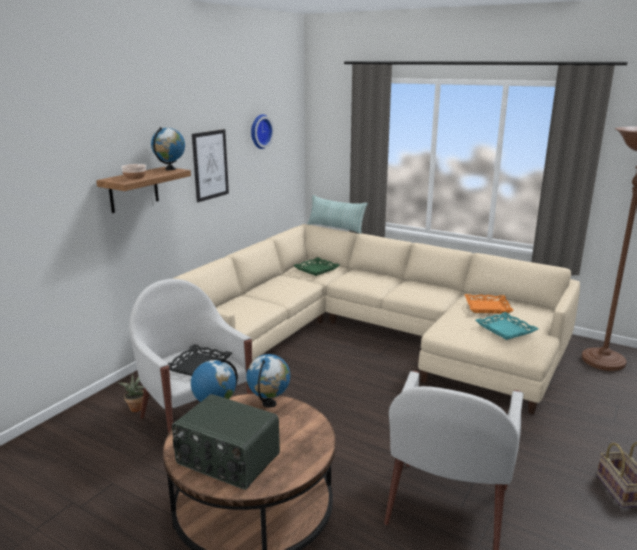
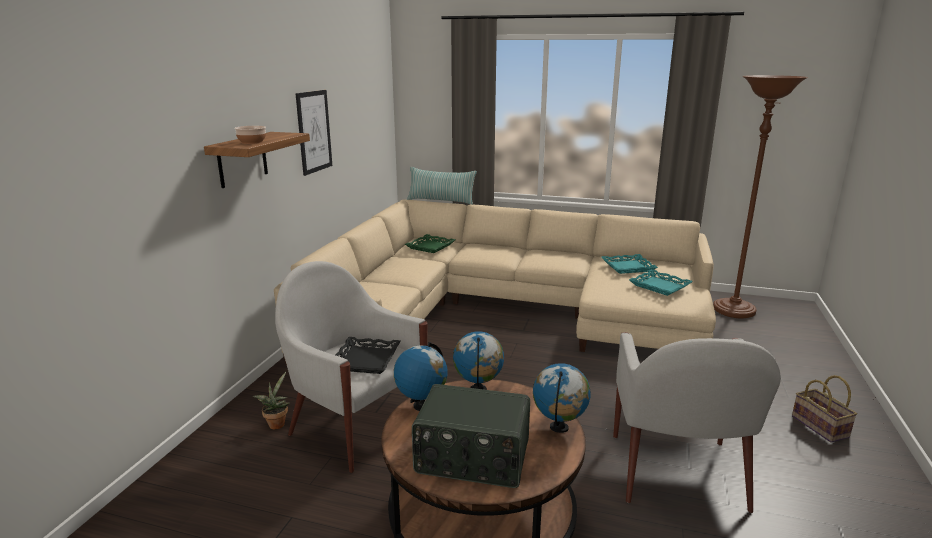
camera: 15 degrees left, 0 degrees up
globe [151,127,185,170] -> globe moved to [533,363,591,433]
wall clock [251,114,274,149] -> none
orange tray [464,294,514,314] -> turquoise tray [601,254,658,274]

